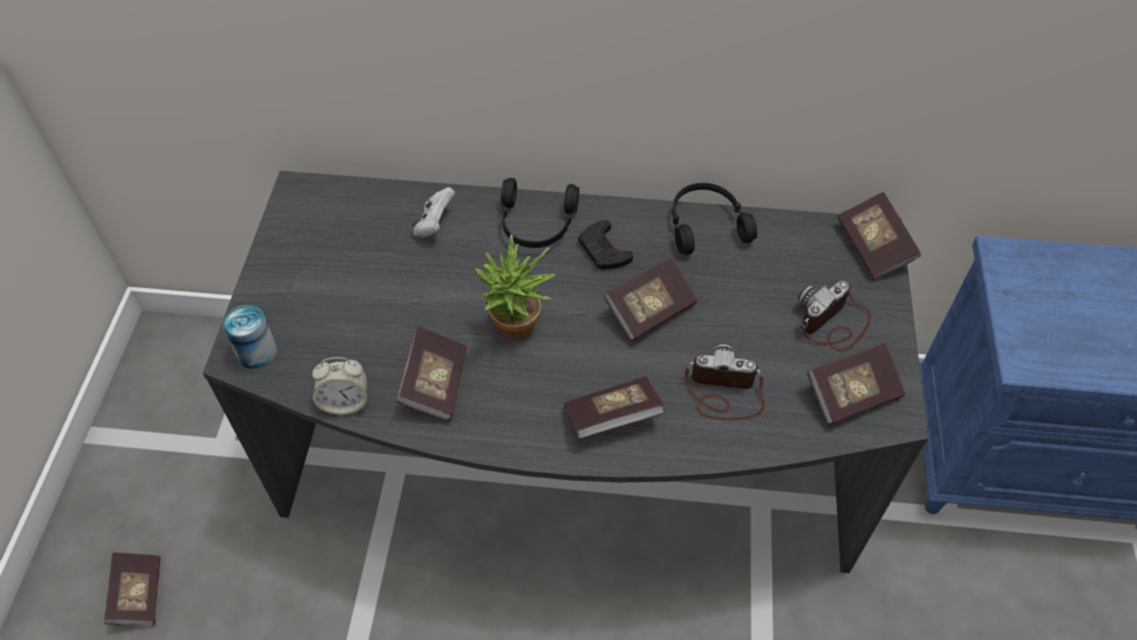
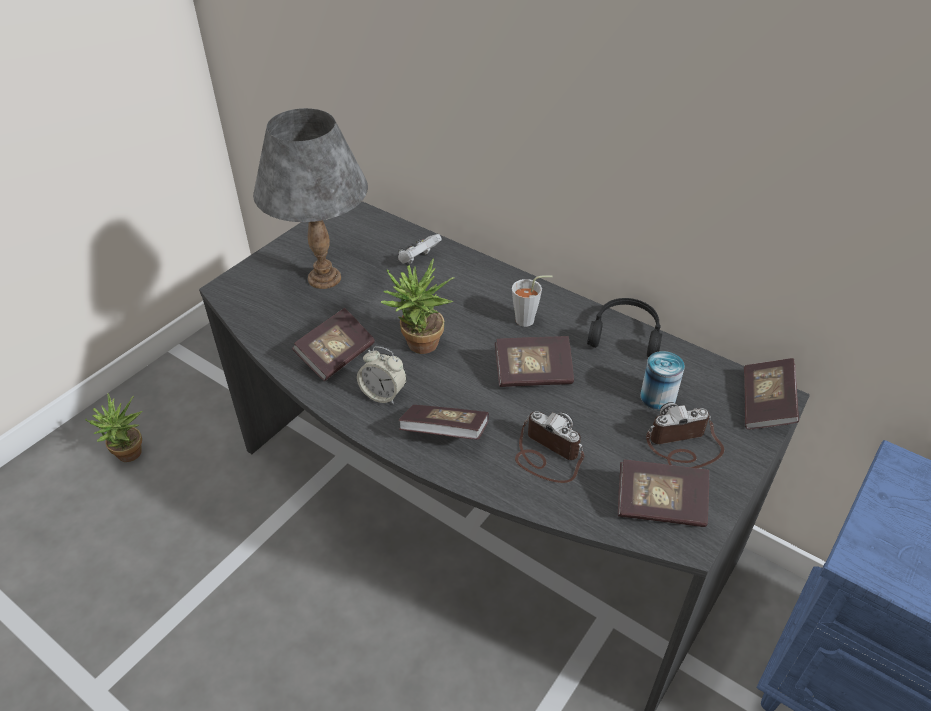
camera: 30 degrees right, 10 degrees down
book [104,553,160,625] -> potted plant [85,393,143,462]
can [223,305,277,369] -> can moved to [640,351,685,410]
alarm clock [312,357,367,415] -> alarm clock moved to [357,346,407,404]
black headphones [501,178,579,248] -> none
black game controller [578,220,633,270] -> grey cup [512,275,553,327]
none -> grey table lamp [253,108,368,289]

